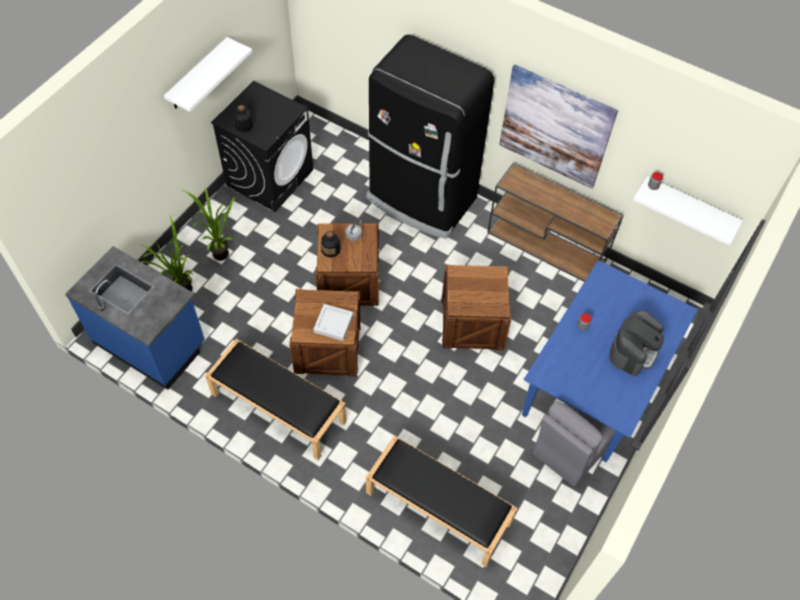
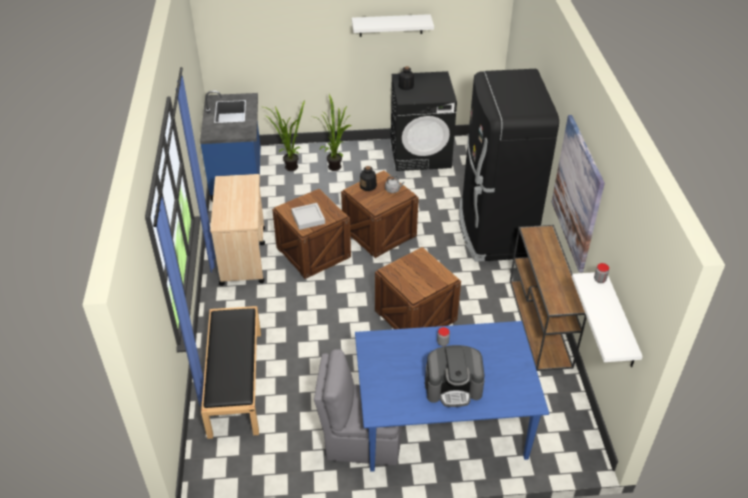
camera: 55 degrees right, 15 degrees down
black bench [205,339,347,460] -> beige cart [210,174,265,286]

